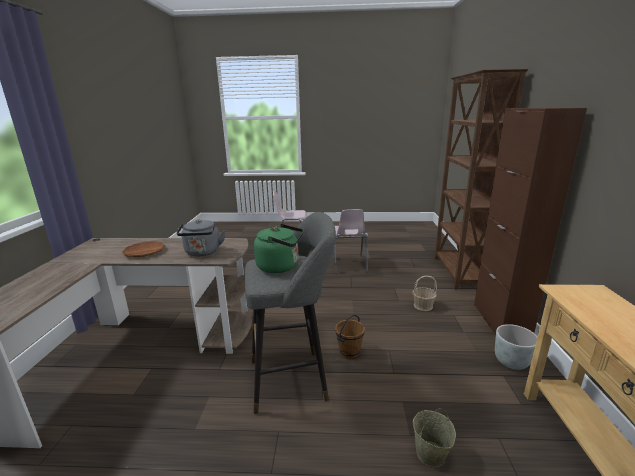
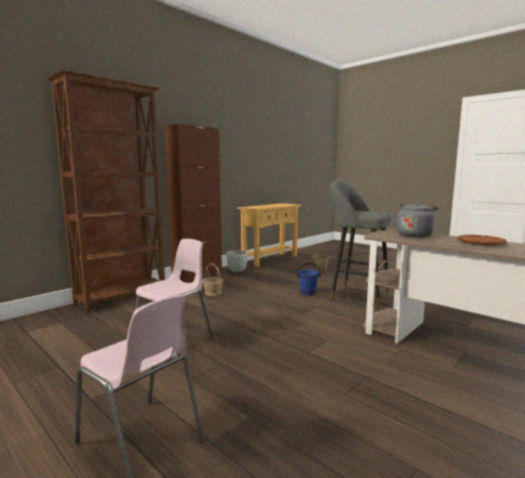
camera: 140 degrees left, 10 degrees down
green kettle [254,224,304,273] -> none
brown bucket [335,315,365,359] -> blue bucket [296,263,321,295]

